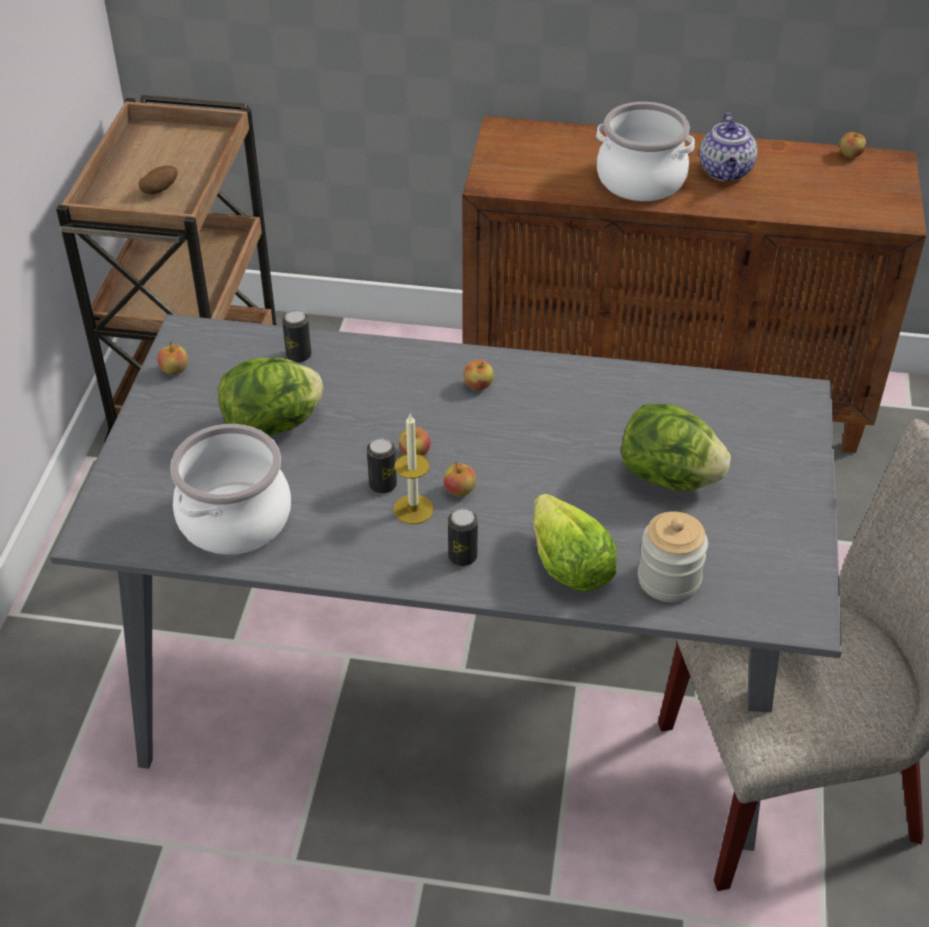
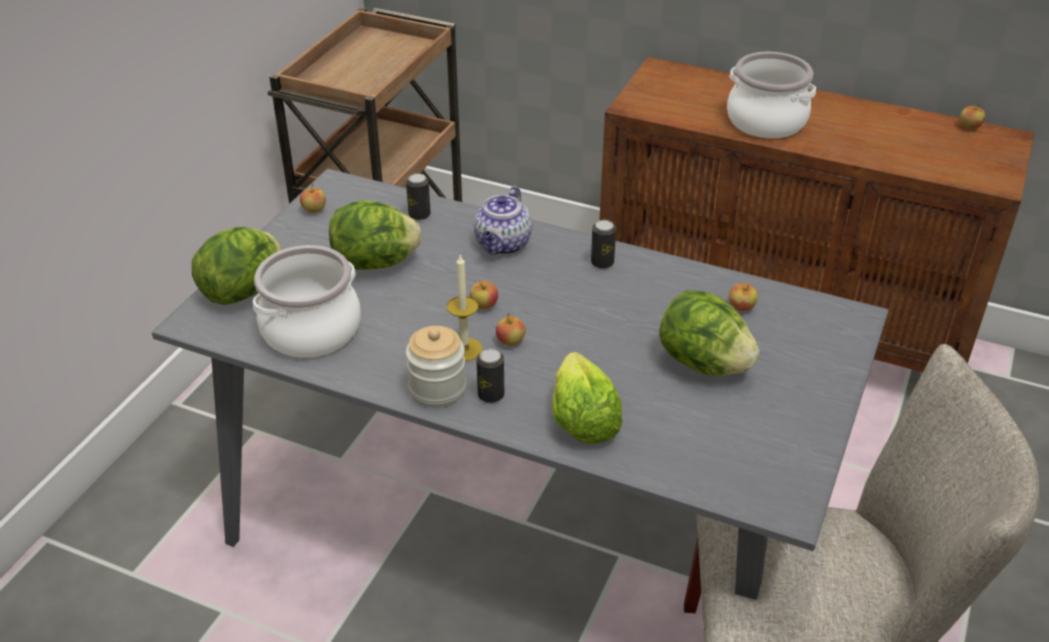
camera: 15 degrees right, 5 degrees down
potato [139,166,177,194] -> none
can [367,438,397,494] -> can moved to [591,220,616,269]
apple [463,360,494,390] -> apple moved to [729,283,758,312]
jar [638,511,708,602] -> jar moved to [406,326,466,408]
teapot [699,113,758,181] -> teapot moved to [474,186,532,255]
none -> lettuce [192,227,282,305]

